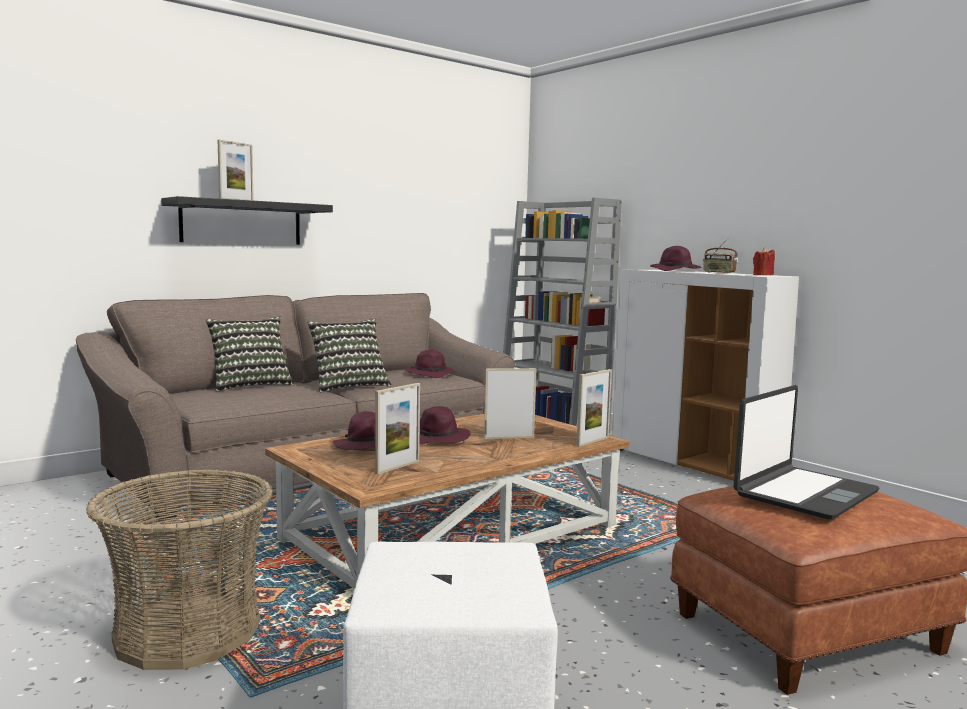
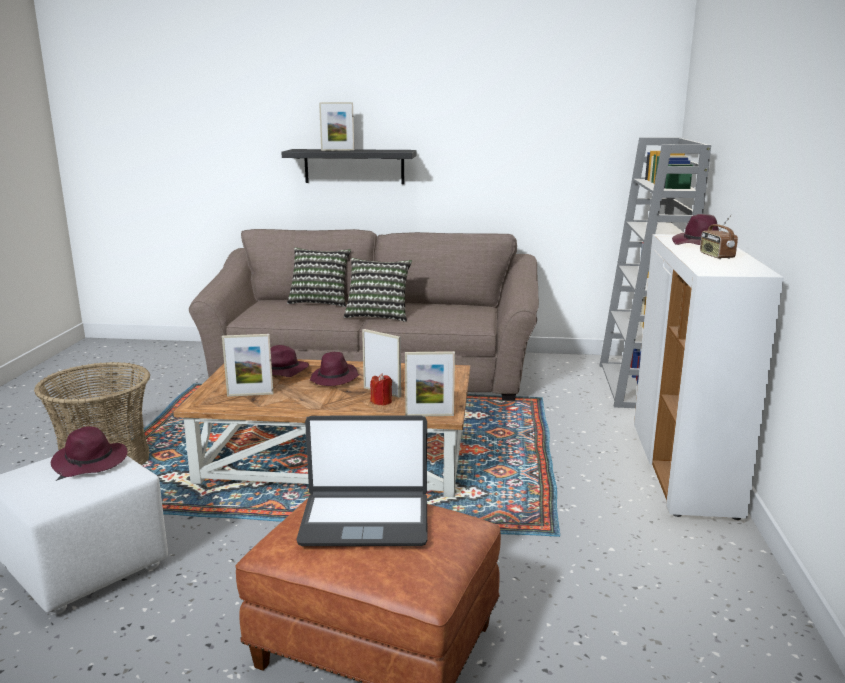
camera: 45 degrees right, 10 degrees up
purple hat [405,350,455,378] -> purple hat moved to [51,426,128,477]
red candle [753,247,775,275] -> red candle moved to [370,373,392,406]

